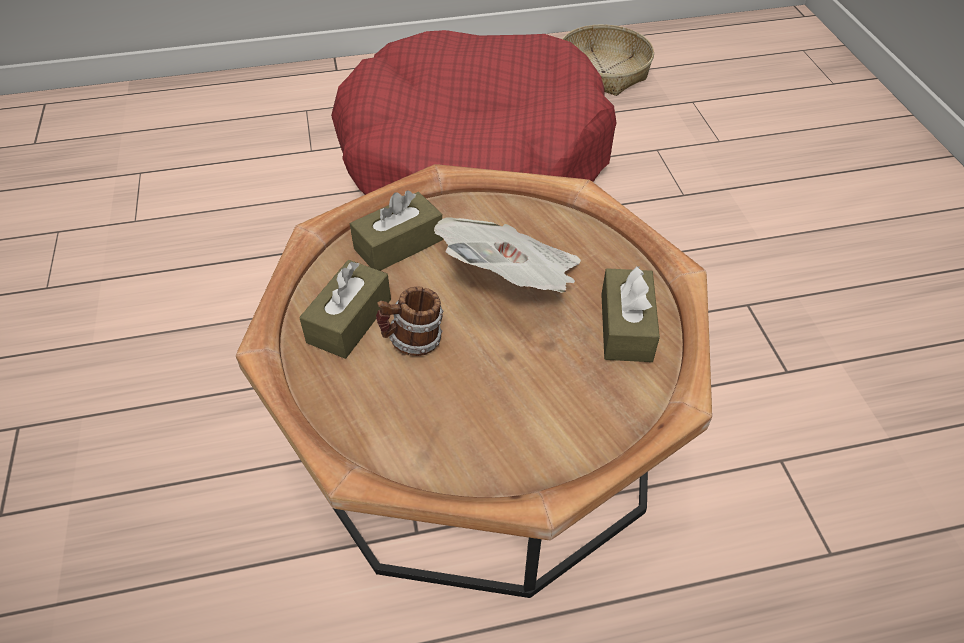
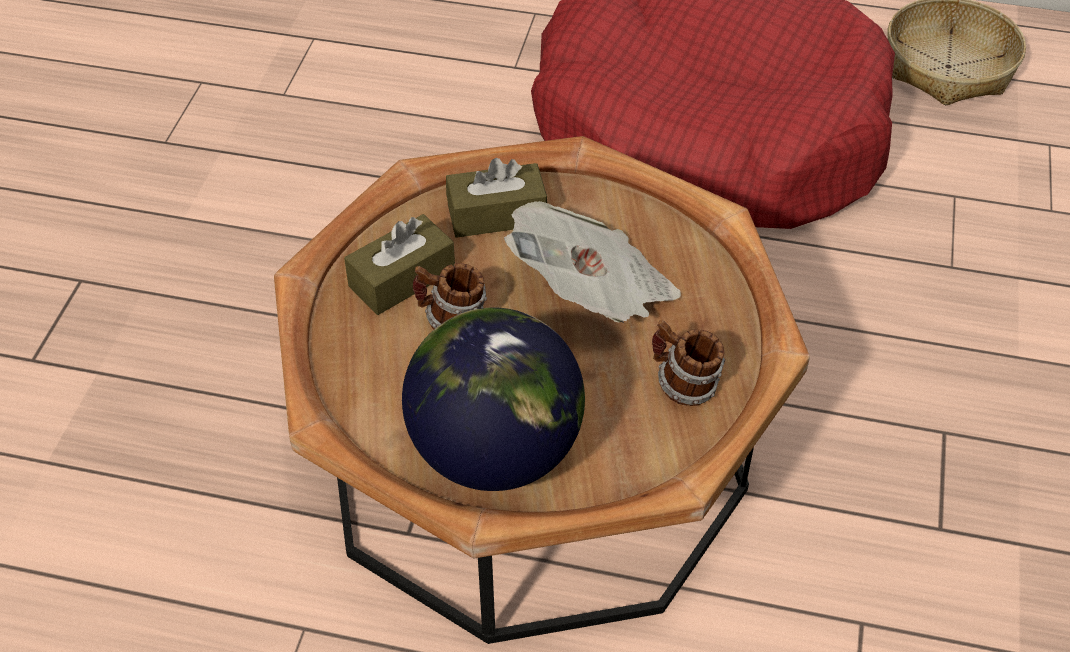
camera: 25 degrees right, 0 degrees up
brown tissue box [601,266,660,362] -> mug [652,320,725,406]
none -> globe [402,307,585,491]

